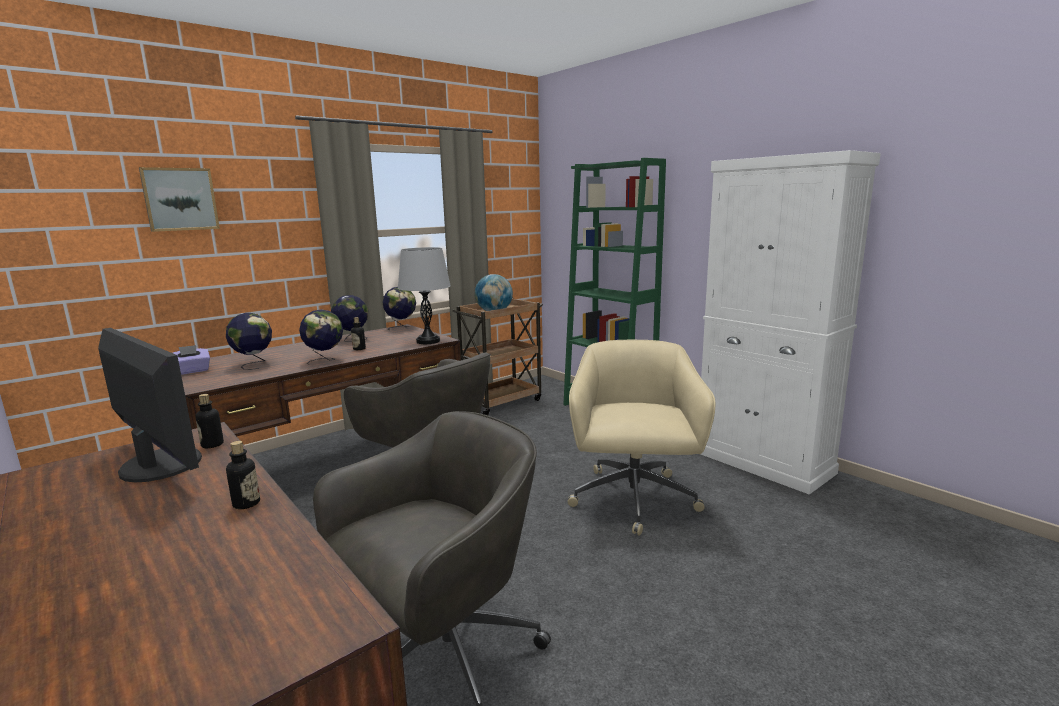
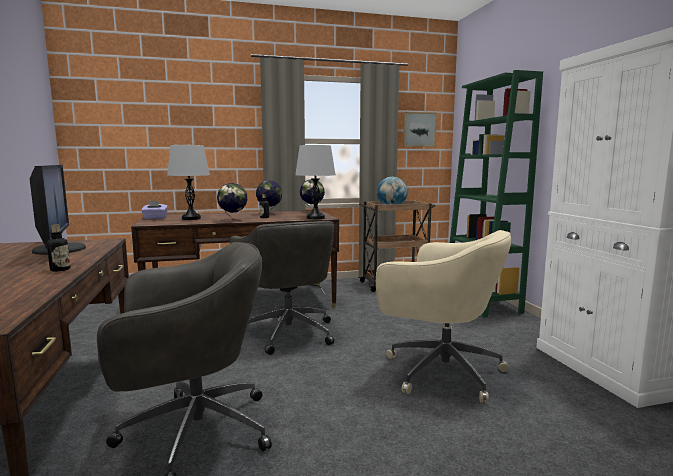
camera: 25 degrees right, 5 degrees down
picture [139,167,220,232] -> picture moved to [403,112,437,147]
bottle [195,394,224,448] -> none
globe [226,313,272,370] -> grey table lamp [167,145,210,220]
beige office chair [568,340,715,536] -> beige office chair turned 90 degrees clockwise [376,230,512,403]

